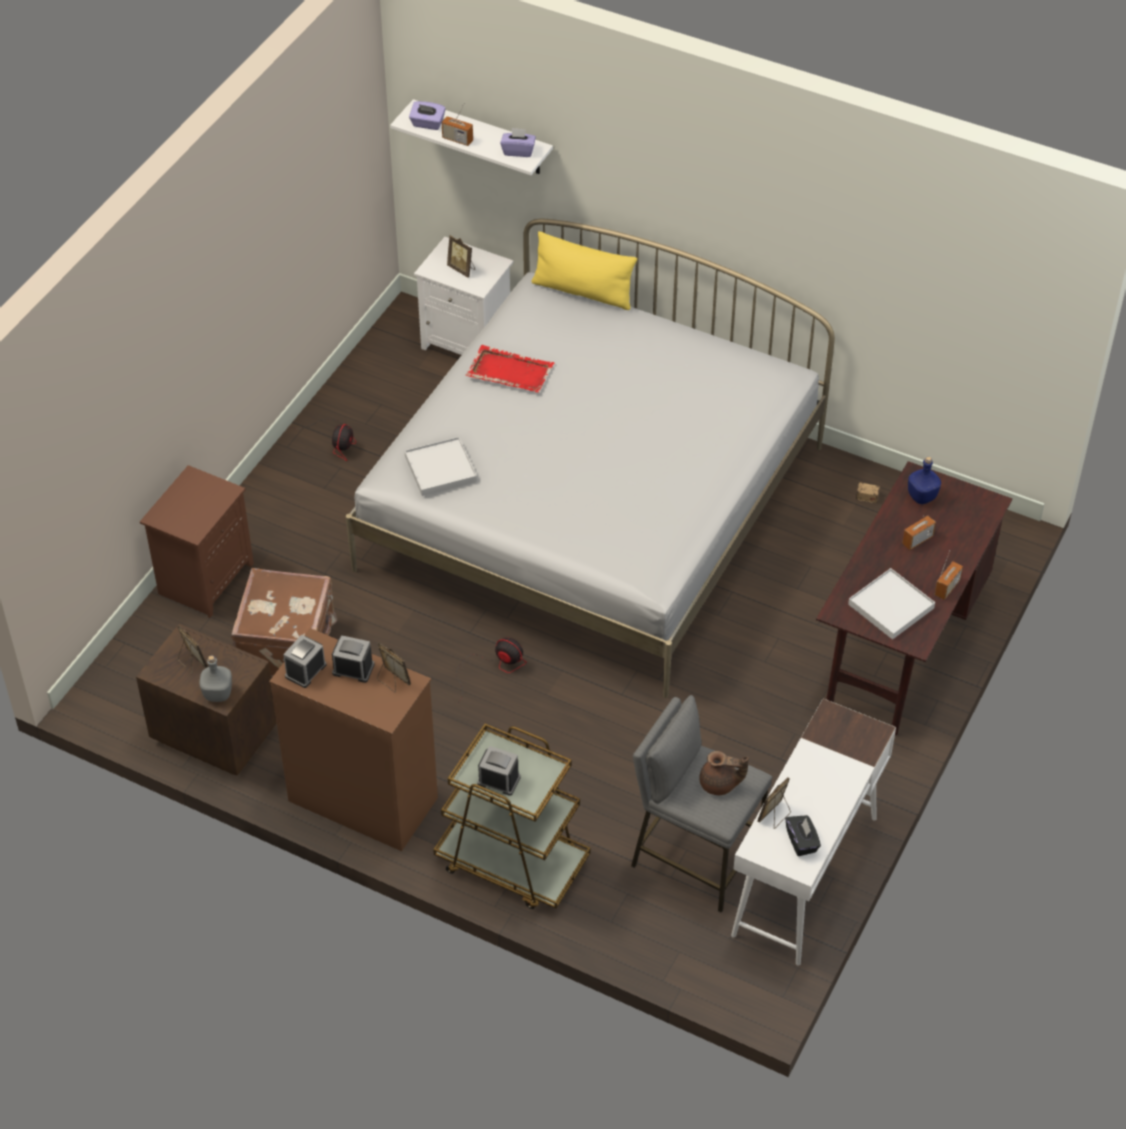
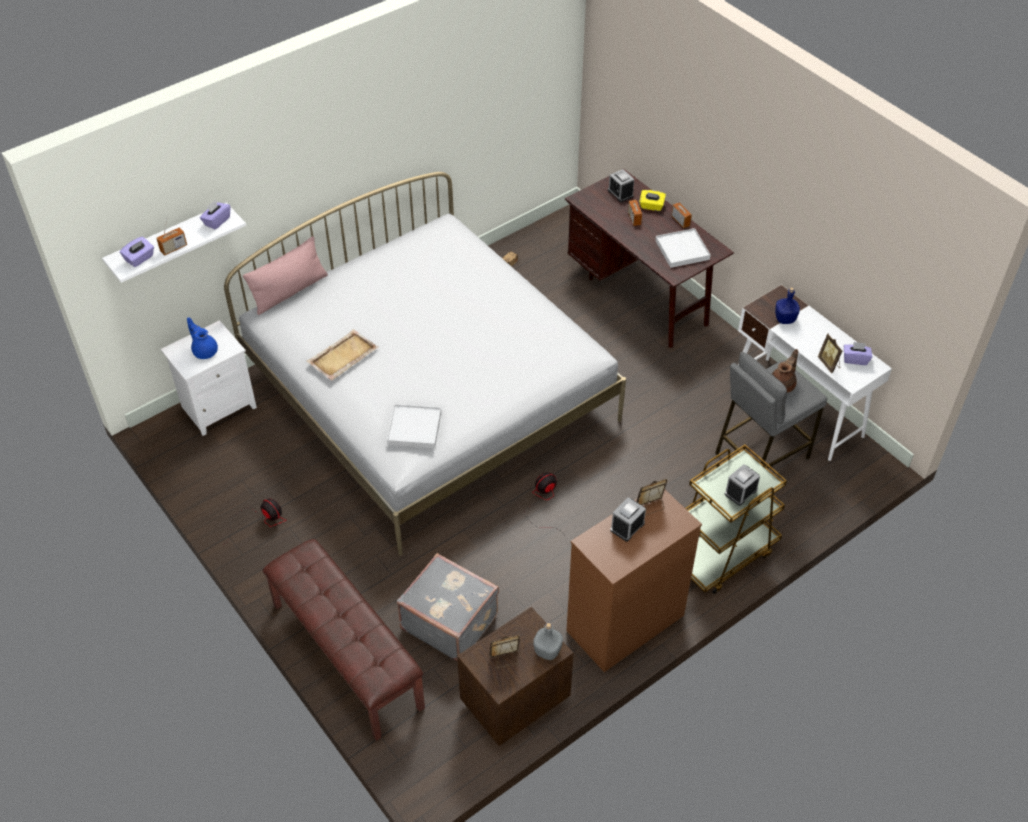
camera: 65 degrees left, 0 degrees up
brown nightstand [140,465,254,618] -> brown bench [262,539,425,741]
brown suitcase [231,568,338,677] -> grey suitcase [397,553,499,662]
alarm clock [283,635,327,688] -> alarm clock moved to [608,169,634,202]
picture frame [447,235,475,277] -> blue teapot [187,317,218,359]
red tray [466,345,554,393] -> beige tray [307,329,378,380]
yellow pillow [531,231,637,310] -> pink pillow [243,236,328,315]
black tissue box [786,815,821,856] -> purple tissue box [844,342,872,365]
blue bottle [908,457,941,504] -> blue bottle moved to [775,287,800,324]
none -> yellow tissue box [639,190,666,211]

